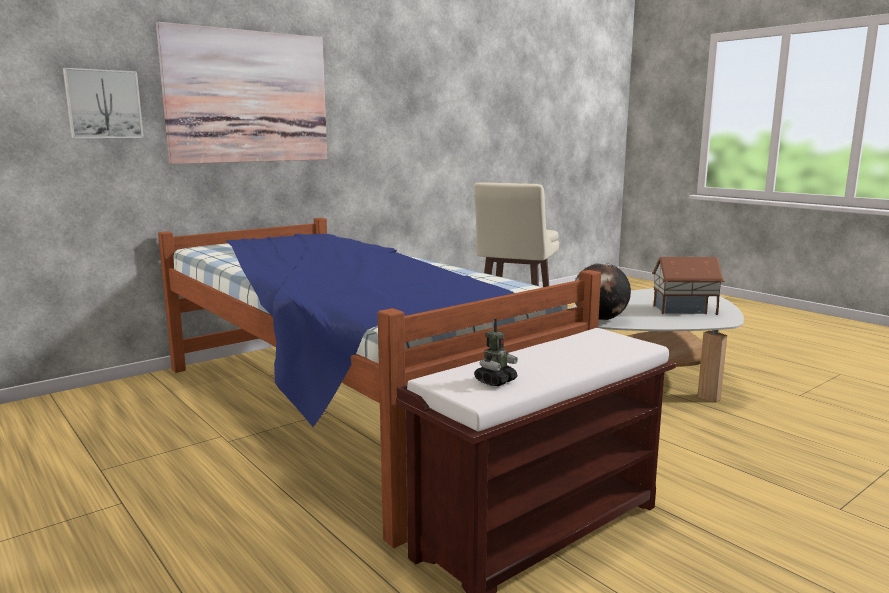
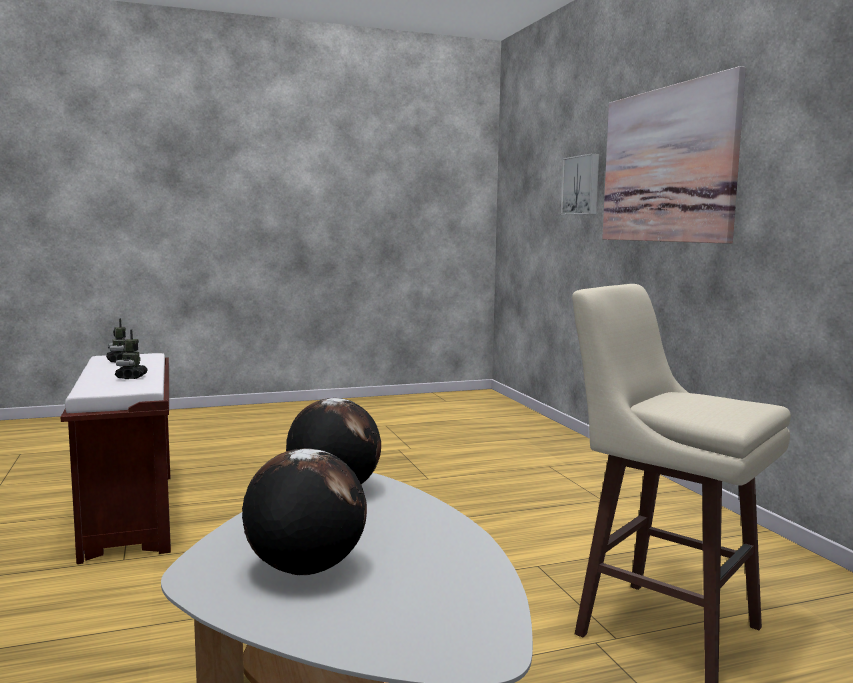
camera: 110 degrees right, 5 degrees down
bed [158,218,601,548] -> none
toy house [652,257,725,315] -> globe [242,448,367,575]
none -> toy robot [115,330,148,379]

